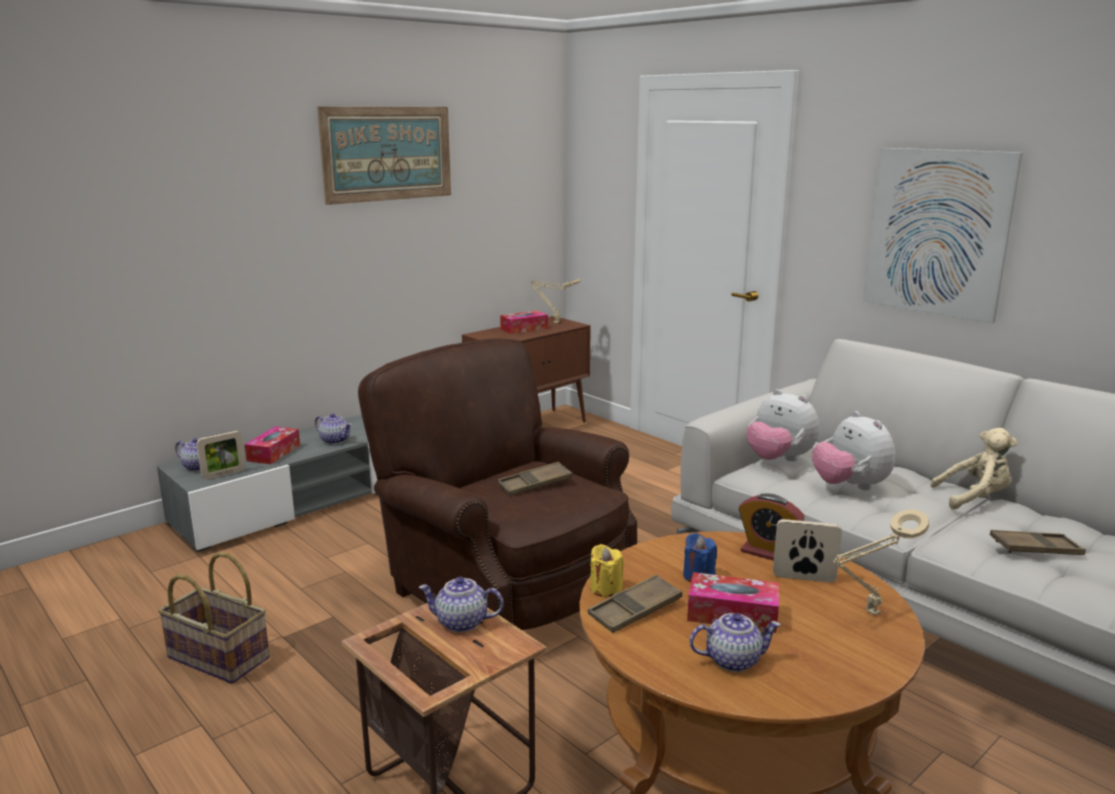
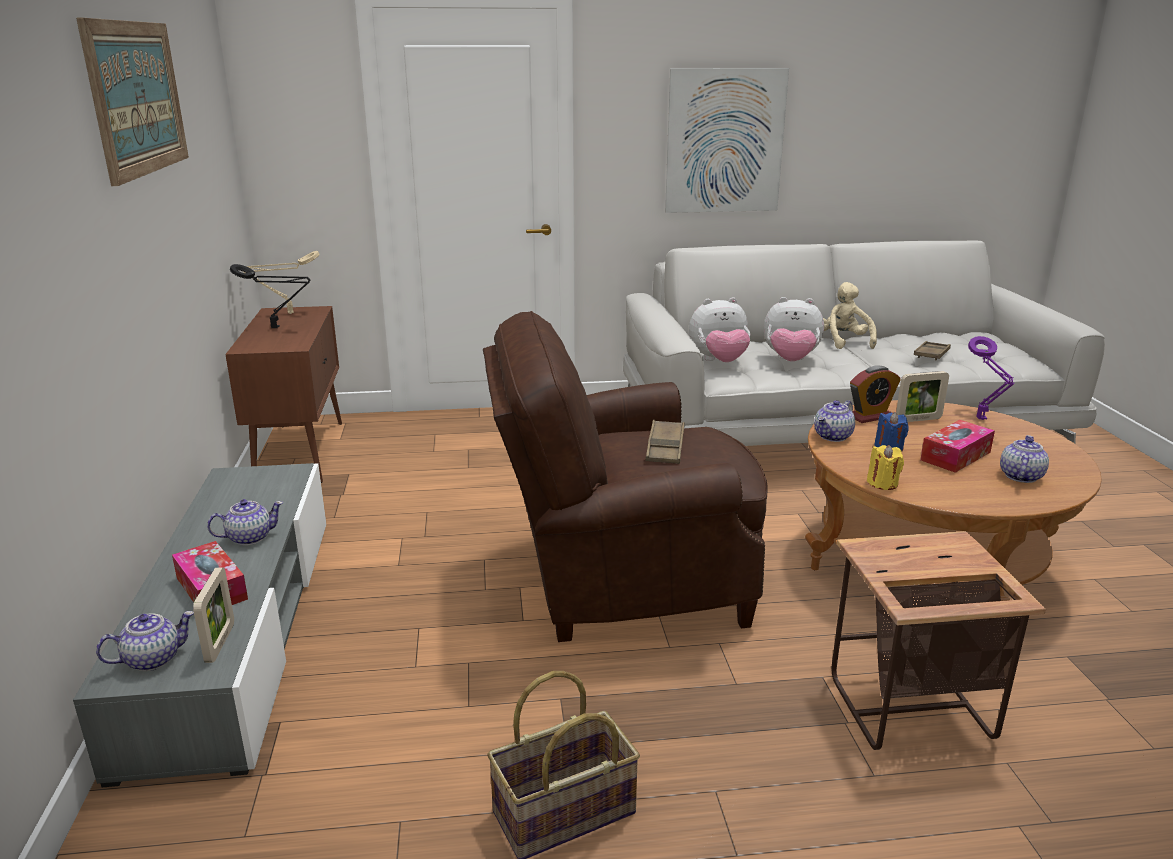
camera: 55 degrees left, 5 degrees up
teapot [418,577,504,632] -> teapot moved to [814,400,855,442]
tissue box [500,311,548,334] -> black table lamp [230,264,310,328]
brown tray [588,574,682,633] -> none
picture frame [773,519,842,582] -> picture frame turned 150 degrees counterclockwise [896,371,949,422]
beige table lamp [832,509,929,616] -> purple table lamp [968,336,1014,420]
beige plush toy [930,428,1018,510] -> beige plush toy turned 45 degrees counterclockwise [823,282,877,349]

